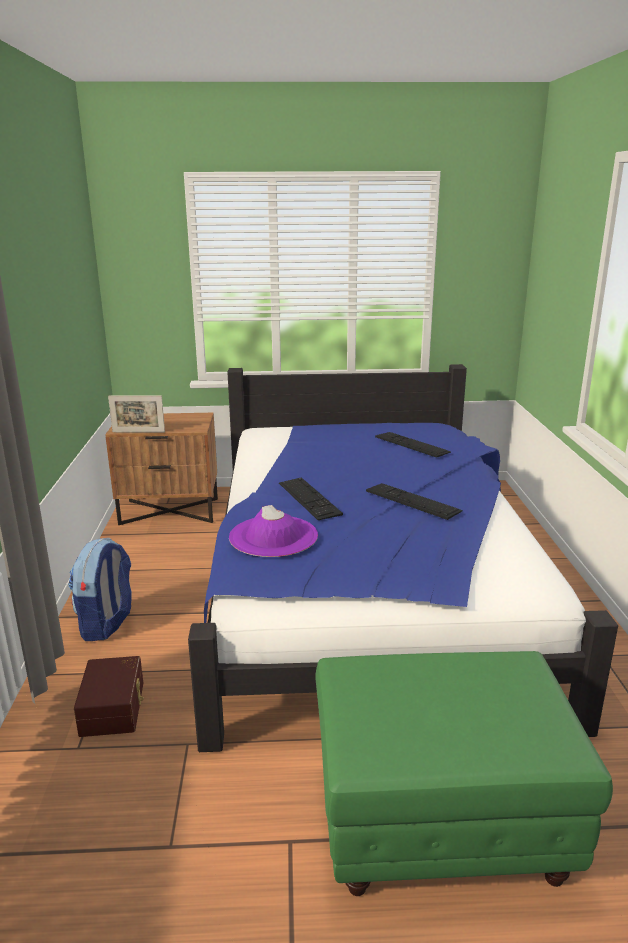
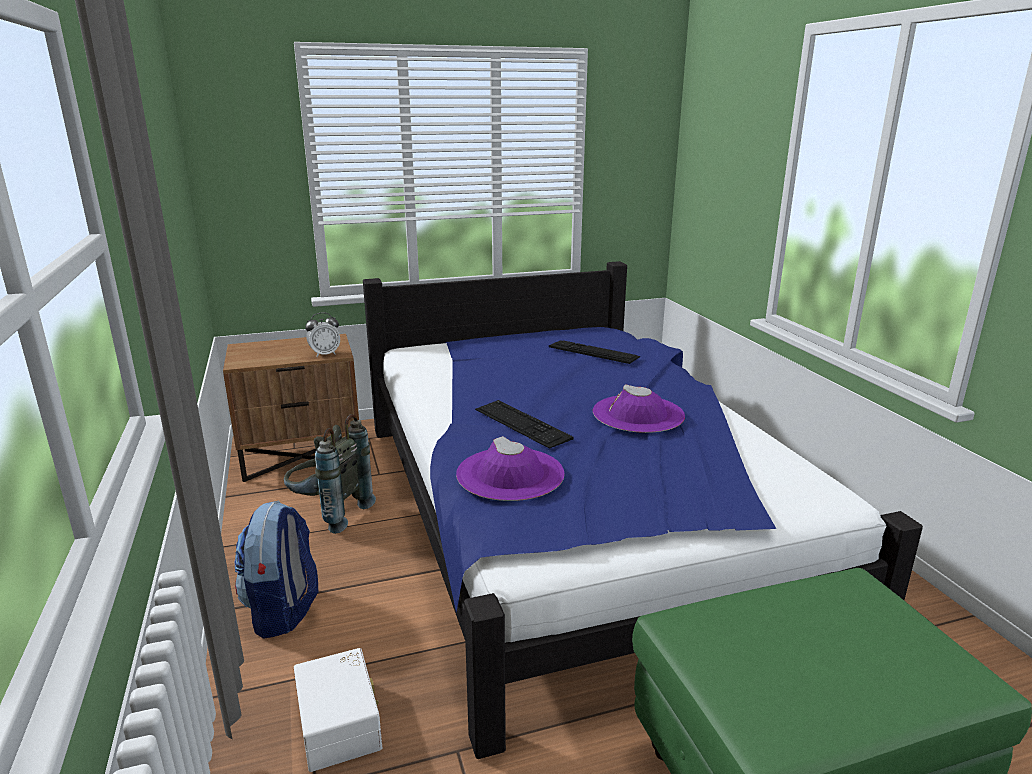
camera: 15 degrees left, 0 degrees up
brown storage box [74,656,144,737] -> white storage box [294,648,382,772]
picture frame [108,395,165,432] -> none
keyboard [366,483,463,520] -> purple hat [593,384,685,433]
none -> grey backpack [284,414,376,534]
none -> alarm clock [305,312,340,357]

